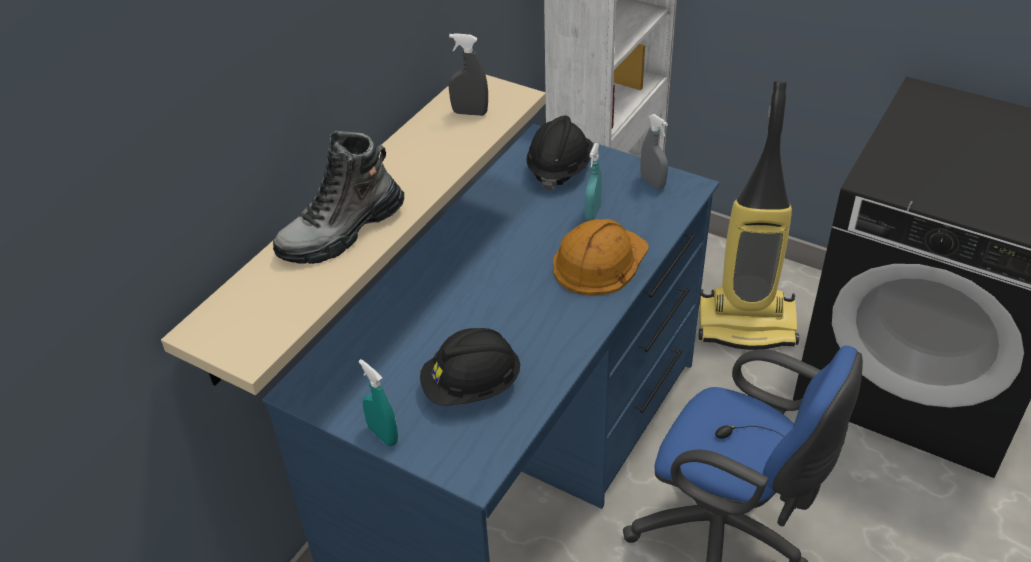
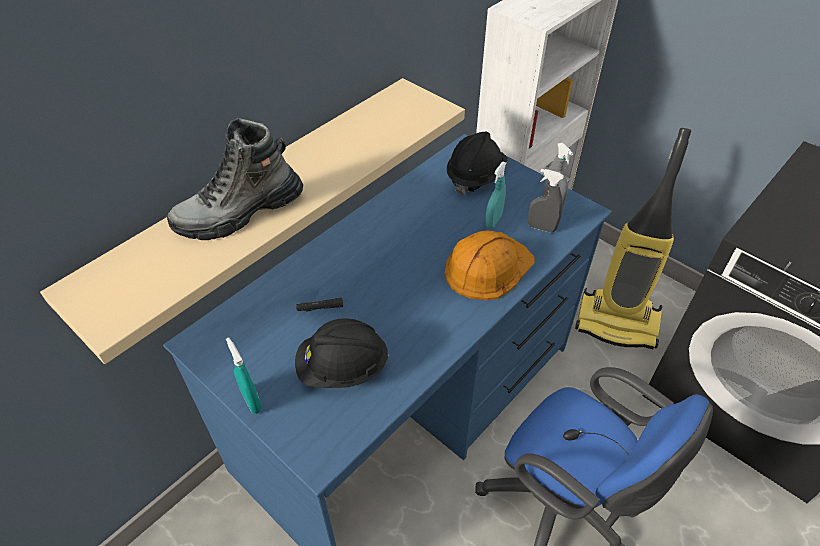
camera: 10 degrees right, 5 degrees up
grey spray bottle [449,33,488,116] -> grey spray bottle moved to [528,169,564,233]
none -> black flashlight [296,298,343,312]

